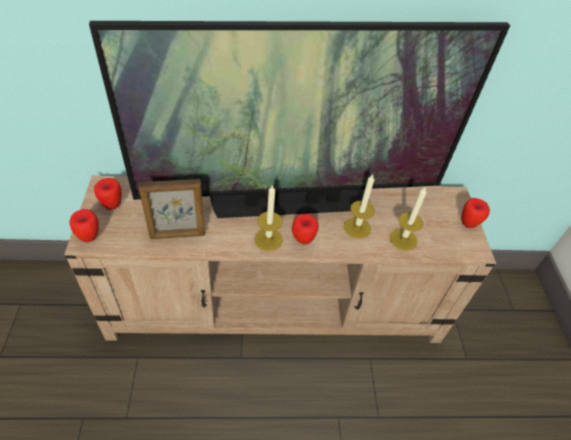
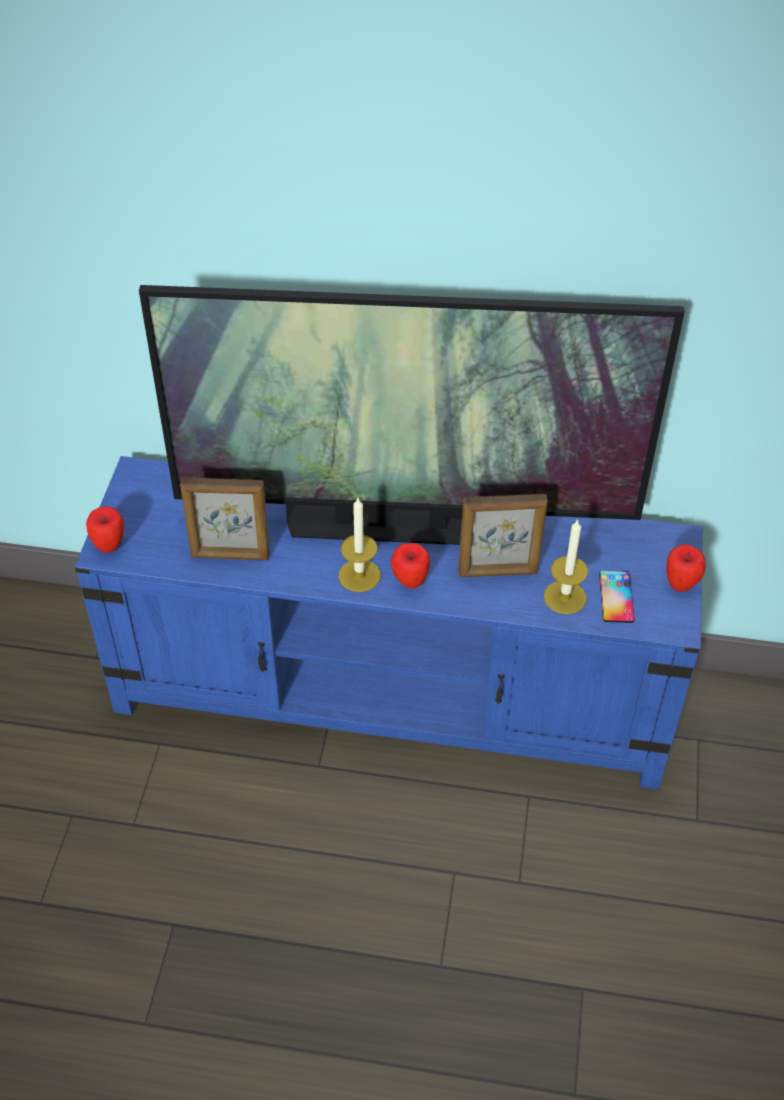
camera: 15 degrees right, 0 degrees up
beige tv stand [64,175,496,343] -> blue tv stand [75,456,703,790]
apple [94,178,122,210] -> none
candle [344,174,375,239] -> picture frame [458,494,548,577]
none -> phone [599,570,635,623]

